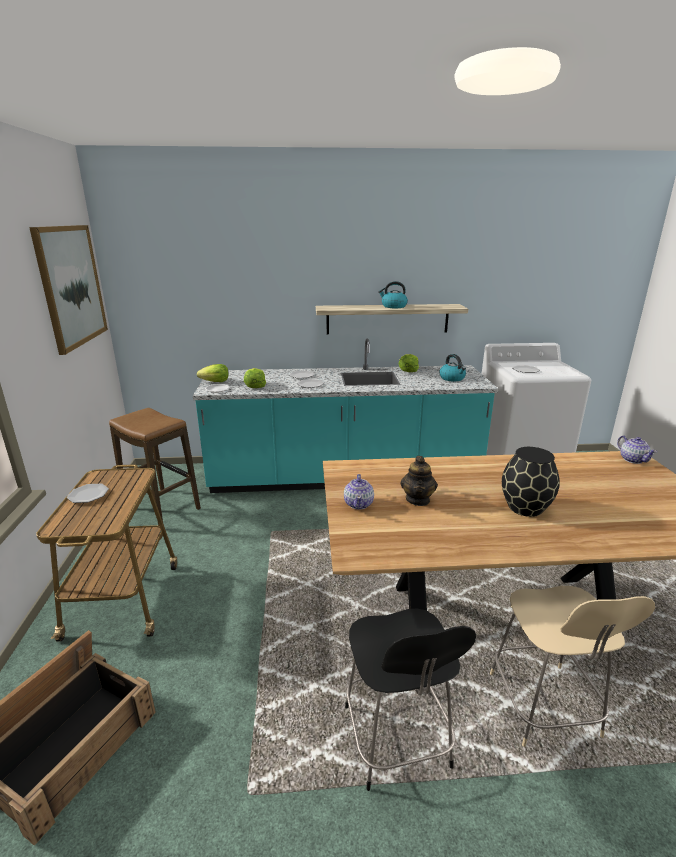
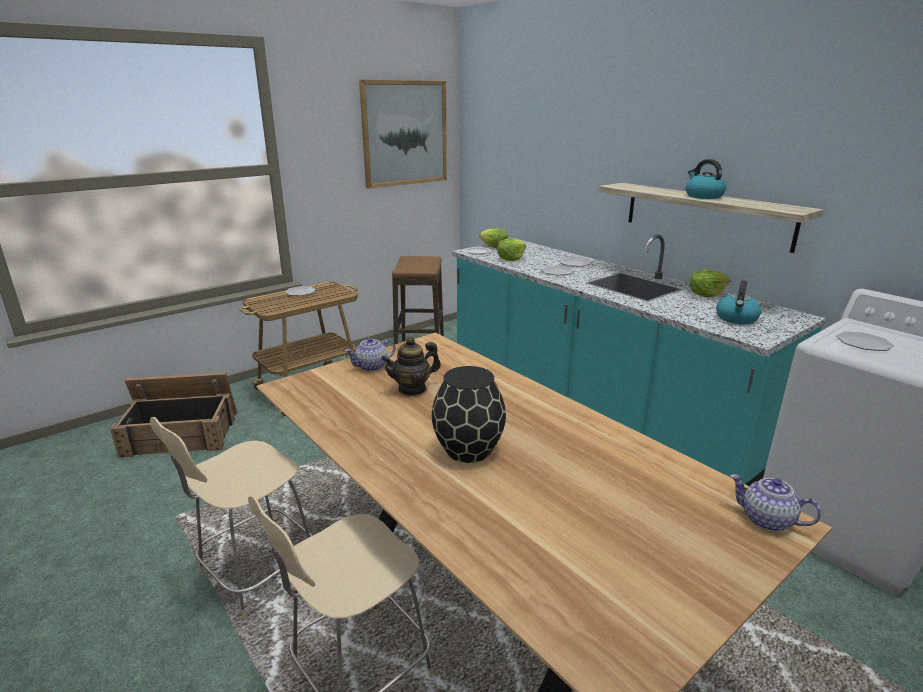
camera: 55 degrees right, 0 degrees up
black chair [345,608,476,791] -> beige chair [150,417,313,619]
teapot [617,436,657,464] -> teapot turned 90 degrees clockwise [730,474,821,532]

